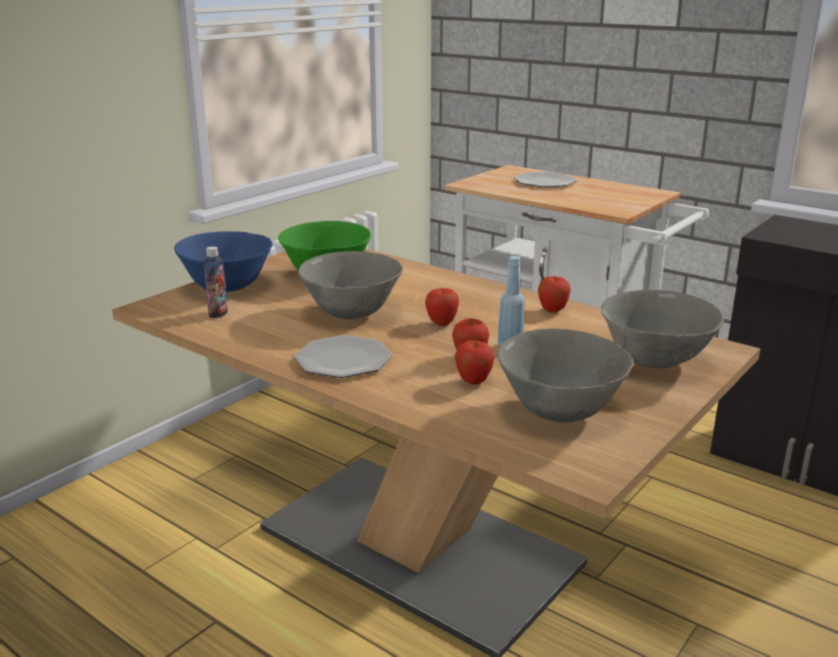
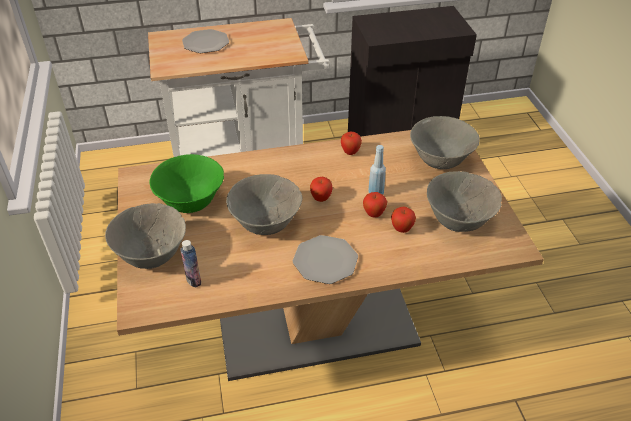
camera: 50 degrees left, 20 degrees up
blue bowl [174,231,273,292] -> grey bowl [105,203,186,269]

